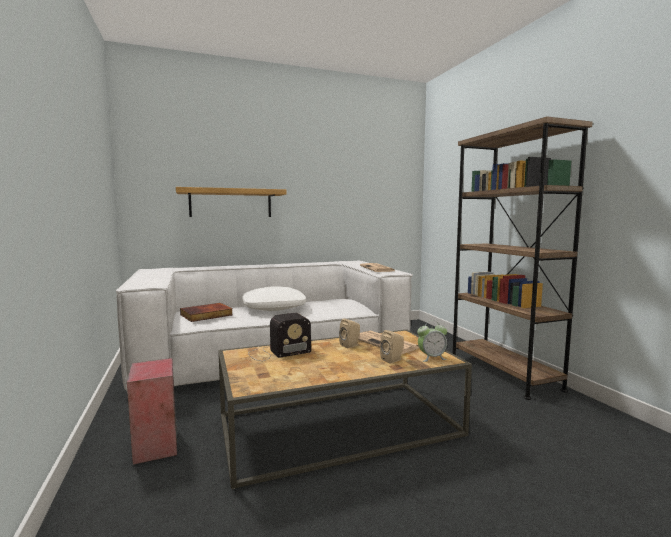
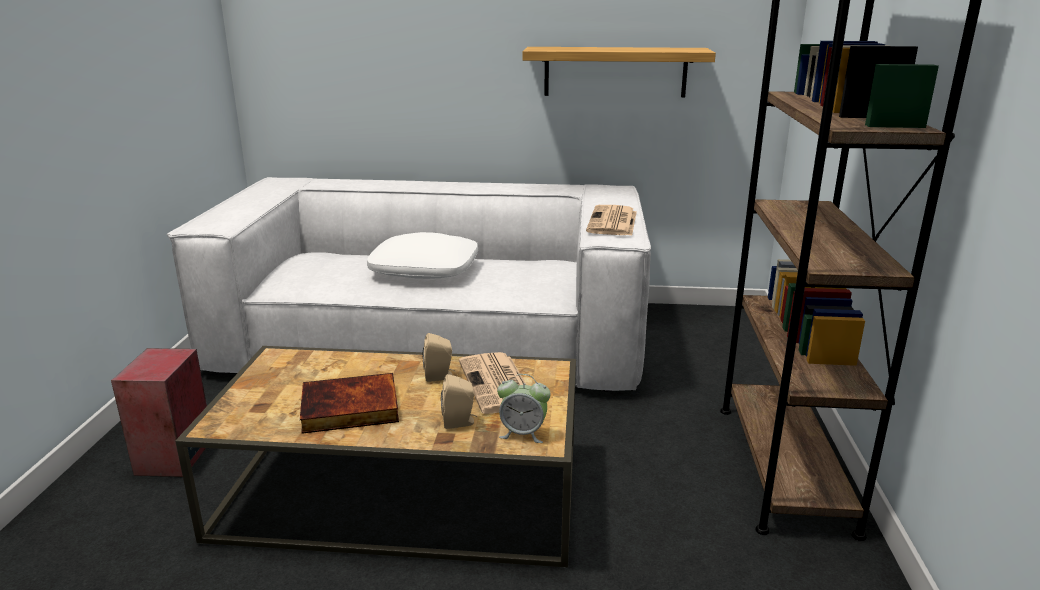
camera: 25 degrees right, 15 degrees up
shelf [176,187,286,217] -> shelf moved to [523,47,716,97]
book [180,303,233,322] -> book moved to [300,373,399,434]
radio [248,313,311,361] -> none

